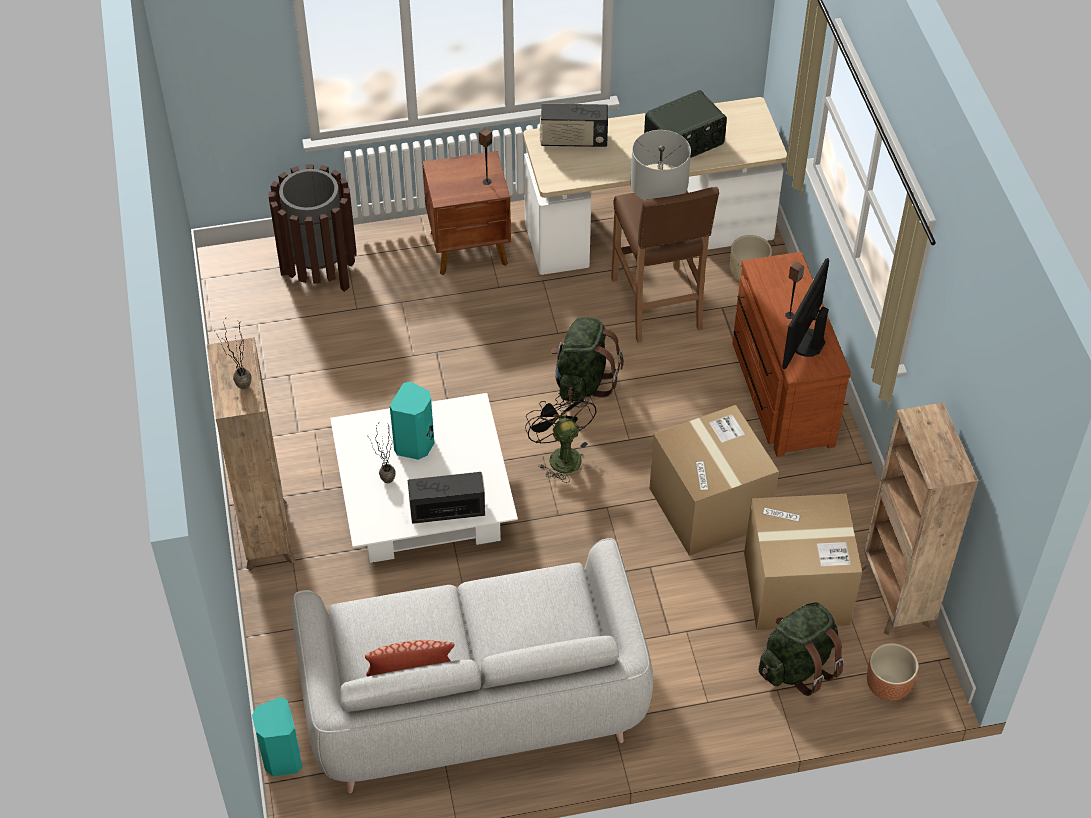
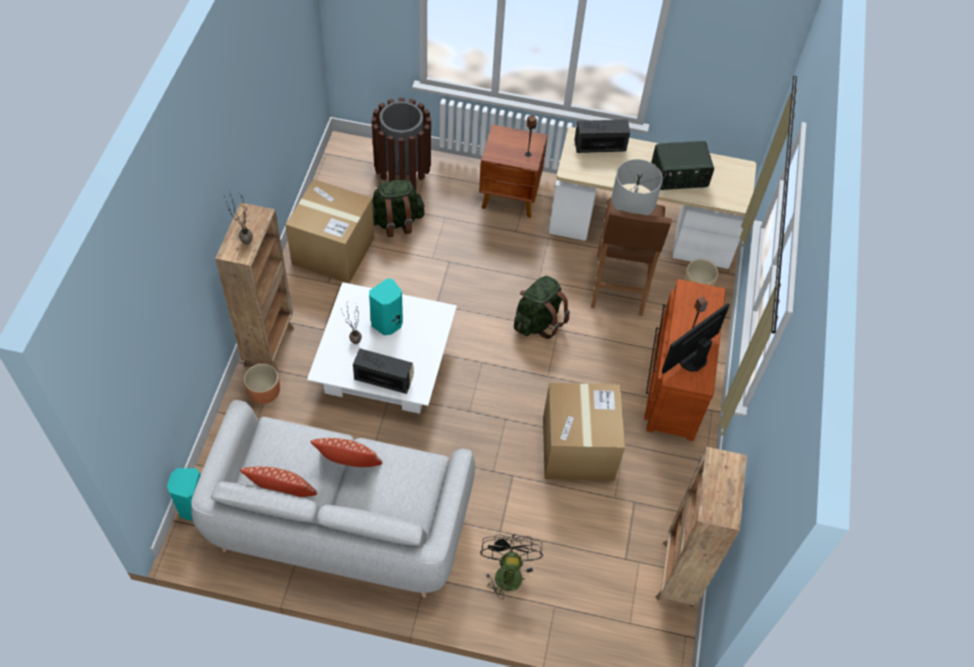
camera: 20 degrees right, 5 degrees up
black fan [525,390,596,483] -> black fan moved to [480,535,543,599]
radio [540,104,608,147] -> radio turned 150 degrees clockwise [574,119,630,153]
cardboard box [744,494,862,630] -> cardboard box moved to [285,179,375,283]
green backpack [759,602,844,696] -> green backpack moved to [372,180,425,237]
brown planter [867,643,918,701] -> brown planter moved to [244,363,280,404]
none -> pillow [311,438,383,467]

